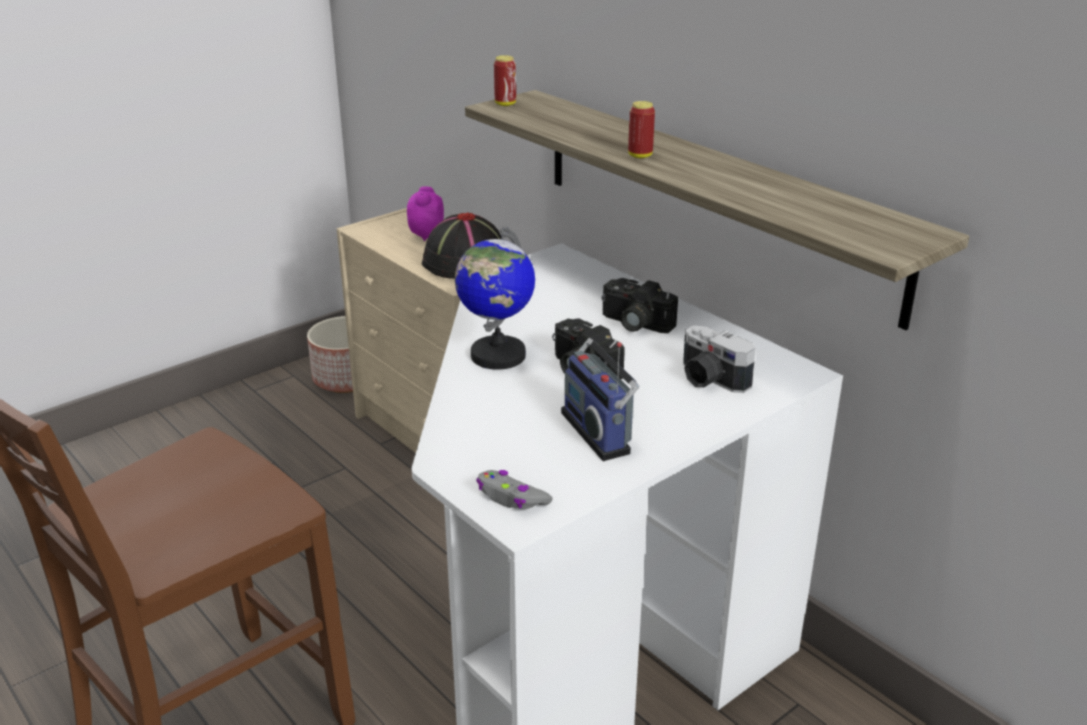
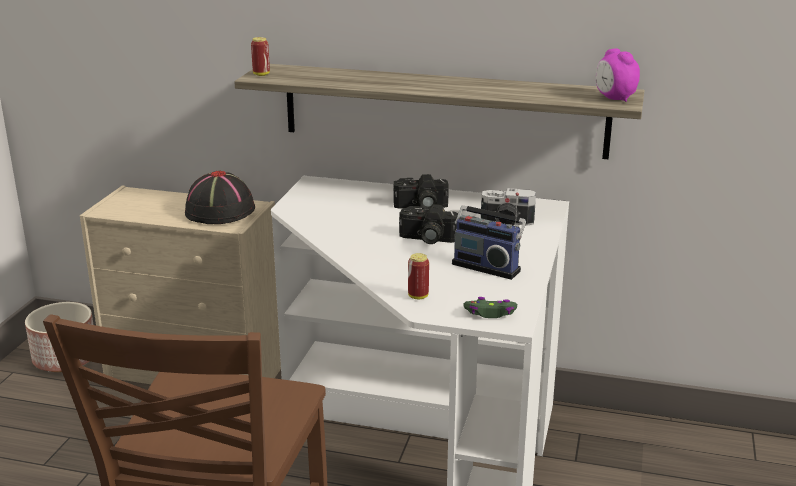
camera: 35 degrees left, 5 degrees down
alarm clock [407,187,444,241] -> alarm clock moved to [596,48,640,102]
globe [455,226,535,370] -> none
grey game controller [476,470,553,510] -> green game controller [463,297,517,318]
can [628,101,655,158] -> can moved to [408,253,429,299]

